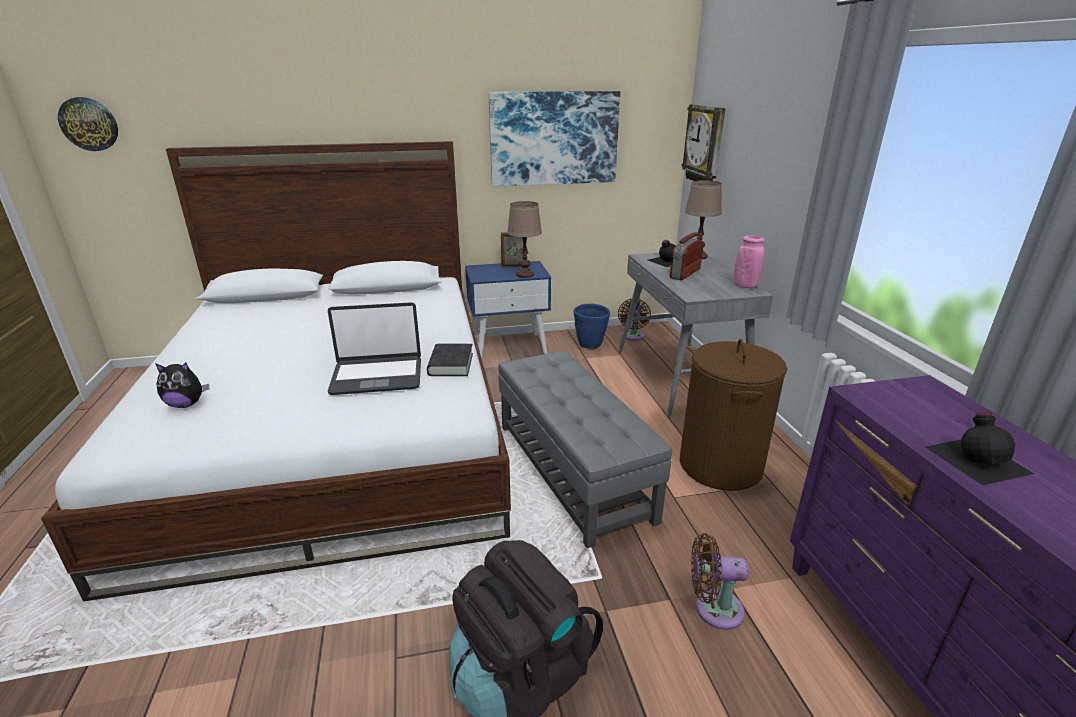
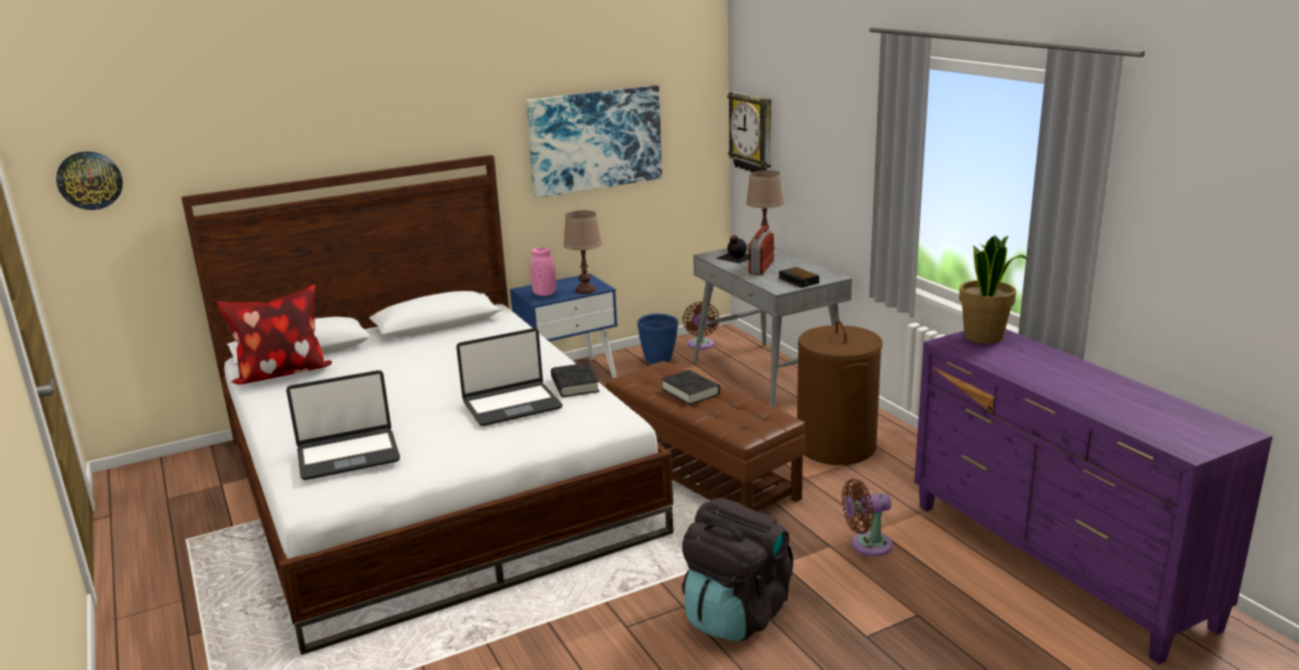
camera: 15 degrees left, 5 degrees down
plush toy [155,363,209,408] -> laptop [286,370,400,480]
grey ottoman [498,351,672,548] -> brown ottoman [606,361,805,511]
picture frame [501,232,523,266] -> none
pink vase [734,236,765,288] -> pink vase moved to [531,247,556,296]
black bottle [925,412,1034,485] -> none
none -> pillow [216,285,332,384]
none -> black book [661,370,720,405]
none -> alarm clock [779,267,819,288]
none -> potted plant [959,234,1028,344]

